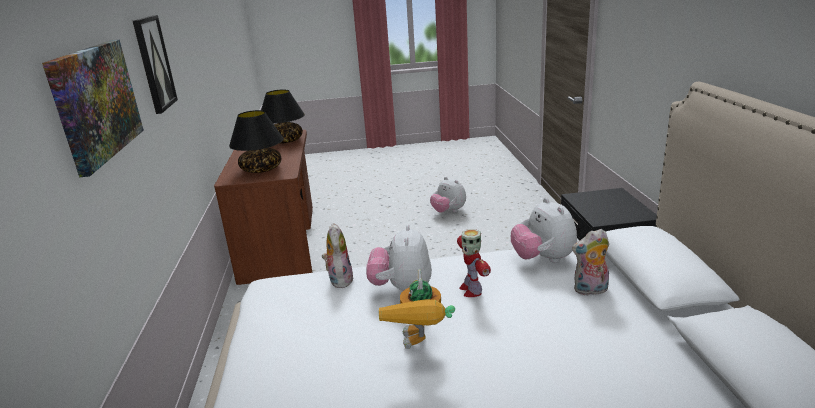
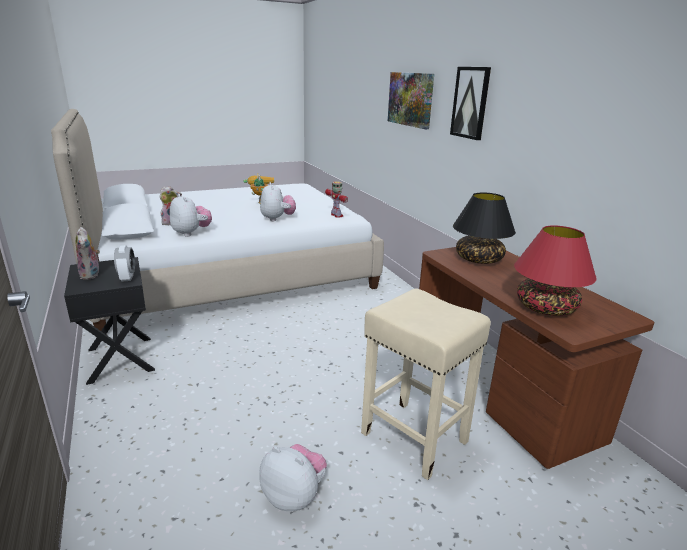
camera: 160 degrees right, 0 degrees up
black table lamp [261,90,305,144] -> red table lamp [514,225,597,316]
plush toy [322,223,354,288] -> plush toy moved to [76,227,100,279]
toy robot [457,229,491,297] -> toy robot moved to [325,181,348,218]
none -> alarm clock [114,245,135,281]
none -> beige stool [361,288,491,480]

